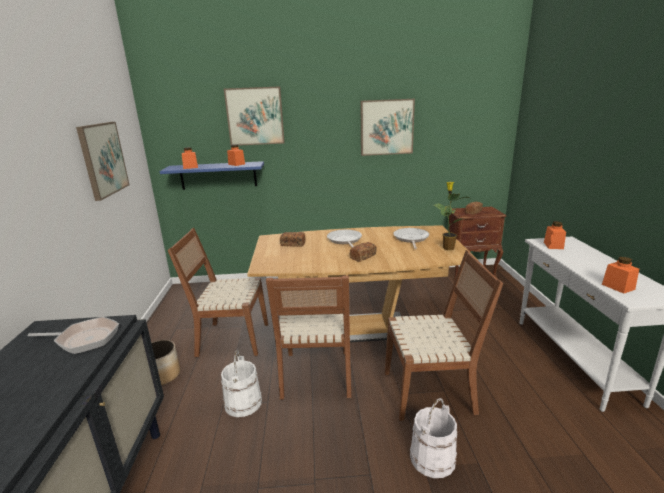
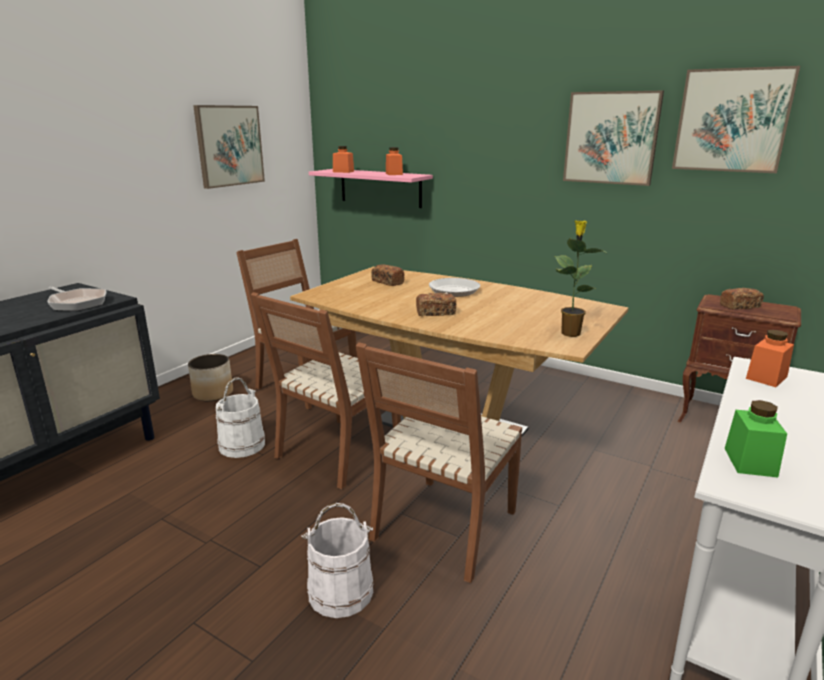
camera: 35 degrees right, 0 degrees up
blue shelf [160,161,264,190] -> pink shelf [309,169,433,208]
picture [224,86,285,146] -> picture moved to [672,66,800,173]
chair [385,250,503,421] -> chair turned 90 degrees clockwise [356,342,522,583]
frying pan [393,228,429,249] -> none
orange jar [602,257,639,294] -> green jar [725,400,787,477]

